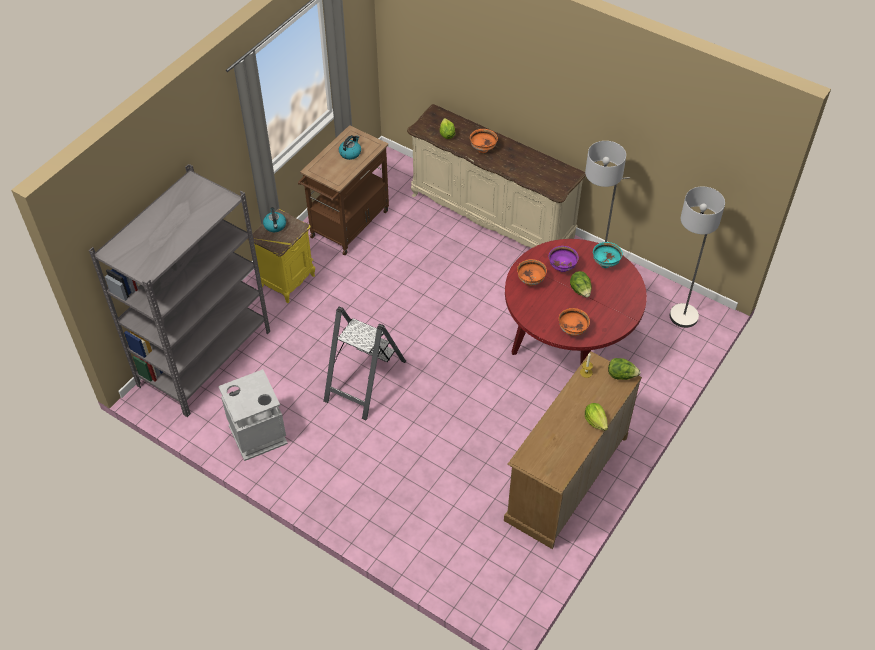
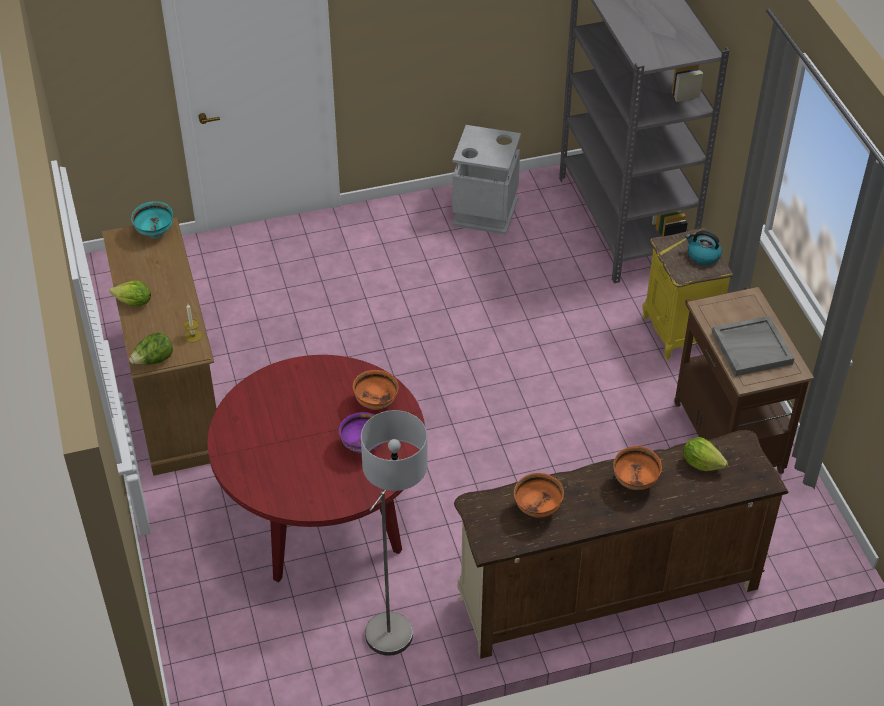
camera: 130 degrees right, 5 degrees down
grey step ladder [324,307,406,420] -> none
kettle [339,135,361,160] -> grey tray [712,316,795,376]
orange bowl [559,308,590,336] -> orange bowl moved to [514,473,564,518]
lettuce [570,271,592,298] -> none
turquoise bowl [593,242,623,268] -> turquoise bowl moved to [131,201,173,238]
grey floor lamp [670,186,725,328] -> none

